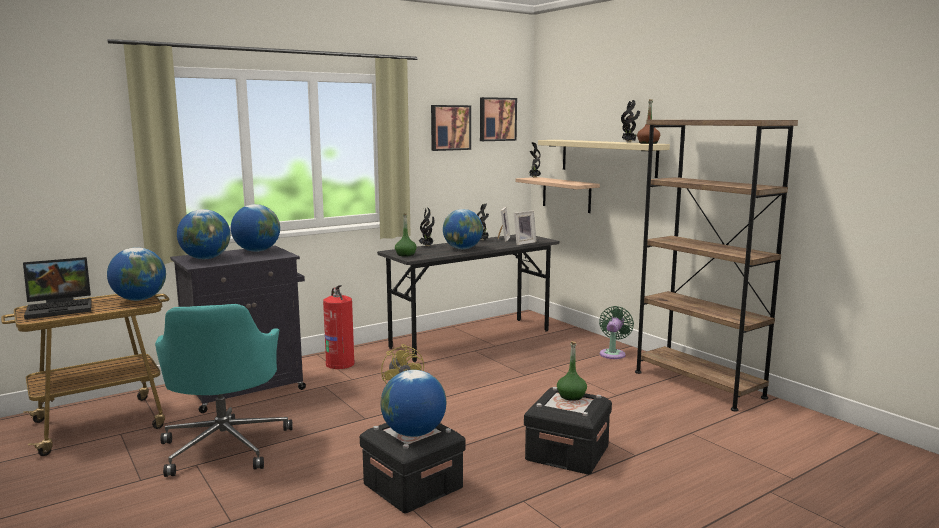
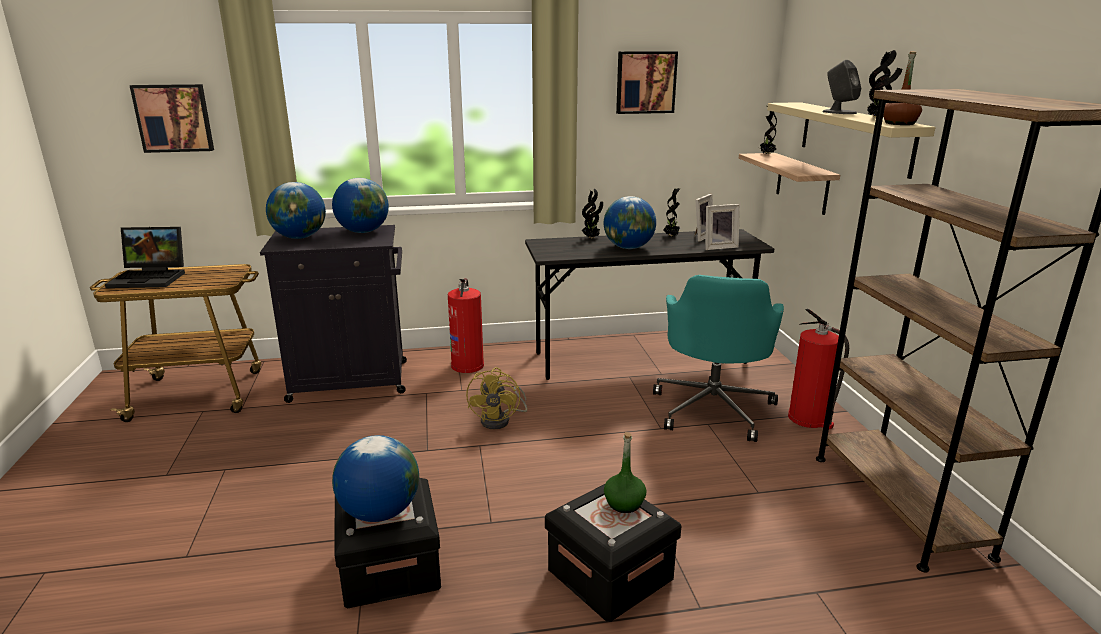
camera: 25 degrees right, 10 degrees up
globe [107,247,166,301] -> none
turquoise office chair [155,304,293,477] -> turquoise office chair moved to [653,275,784,442]
green bottle [395,214,417,256] -> none
picture [480,97,517,141] -> picture moved to [130,84,214,153]
green fan [599,306,634,359] -> fire extinguisher [788,309,849,429]
none -> grey speaker [822,60,861,114]

